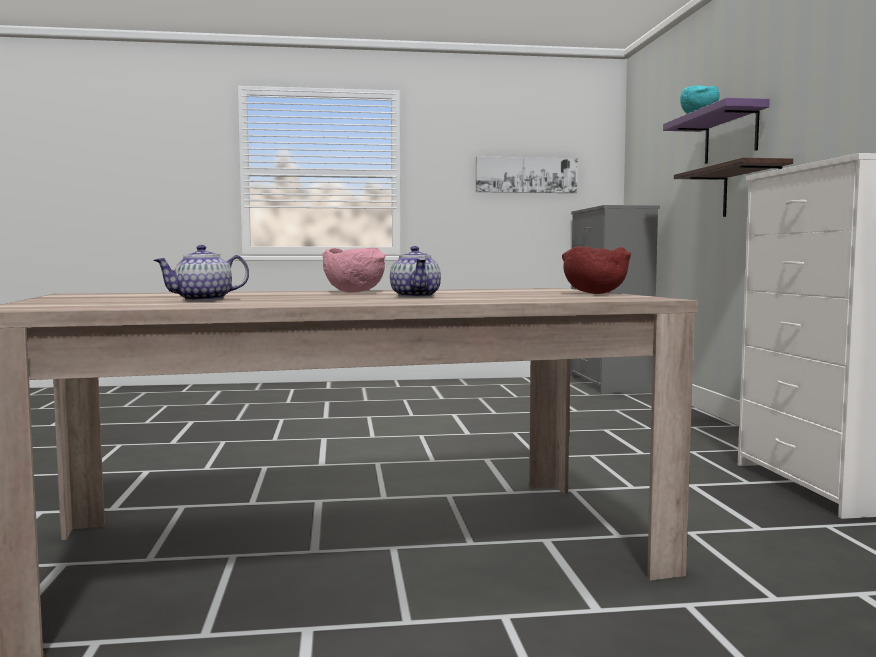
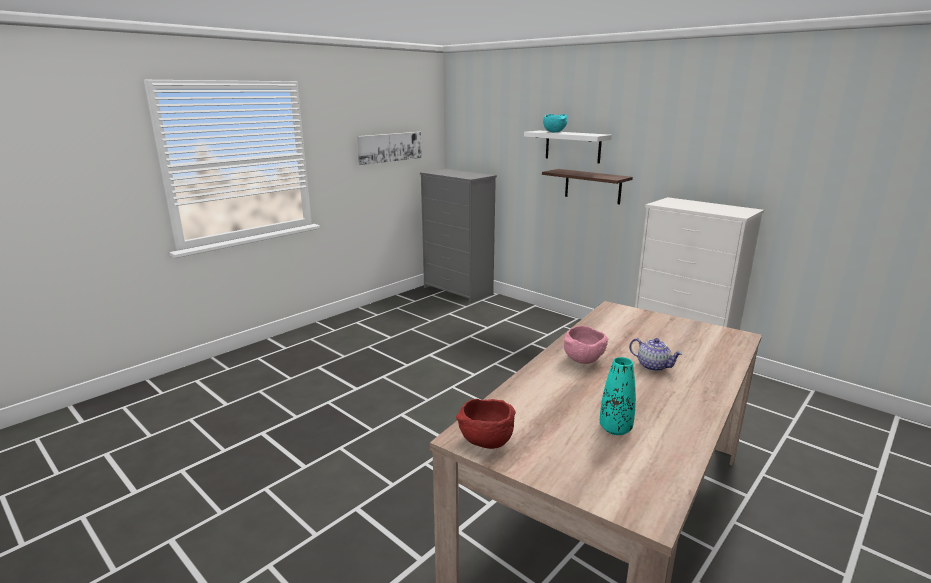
camera: 40 degrees left, 15 degrees up
teapot [154,245,249,301] -> turquoise vase [600,357,636,435]
red bowl [562,247,631,294] -> red bowl moved to [456,399,516,449]
purple shelf [663,98,770,164] -> white shelf [524,131,612,163]

